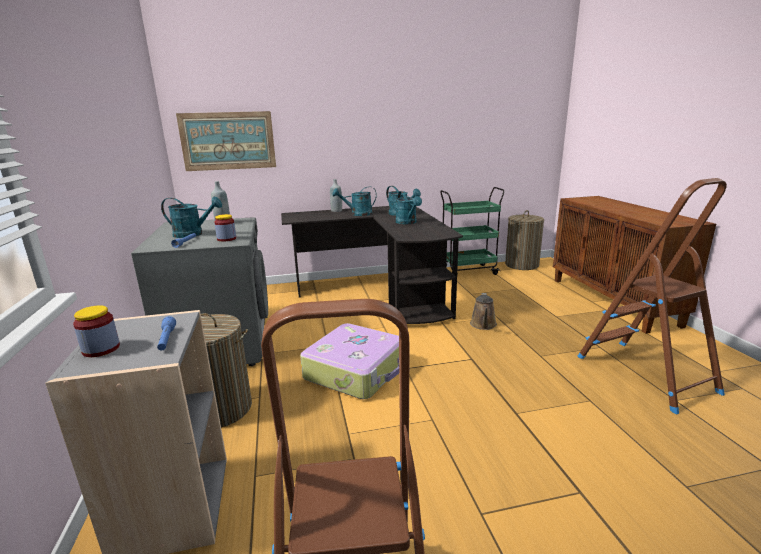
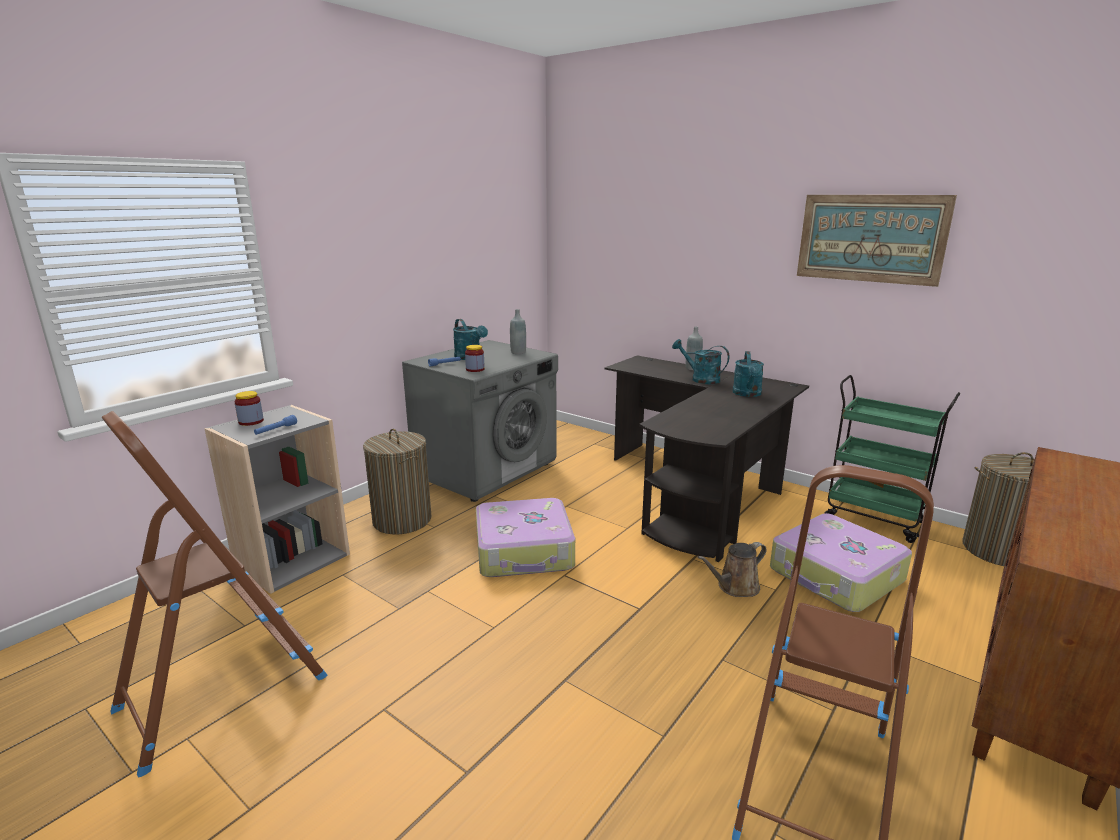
camera: 50 degrees right, 0 degrees up
picture [176,111,276,171] -> picture moved to [797,195,957,287]
turquoise watering can [395,191,422,224] -> none
none -> suitcase [770,513,912,612]

